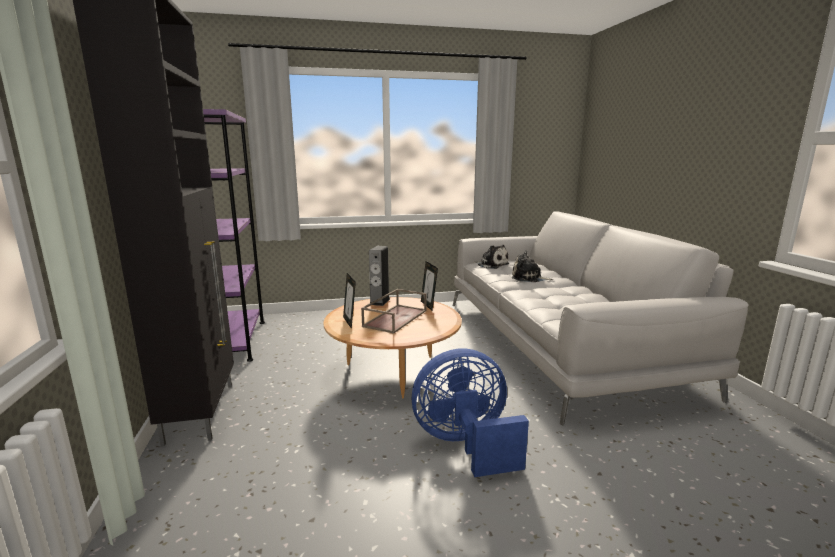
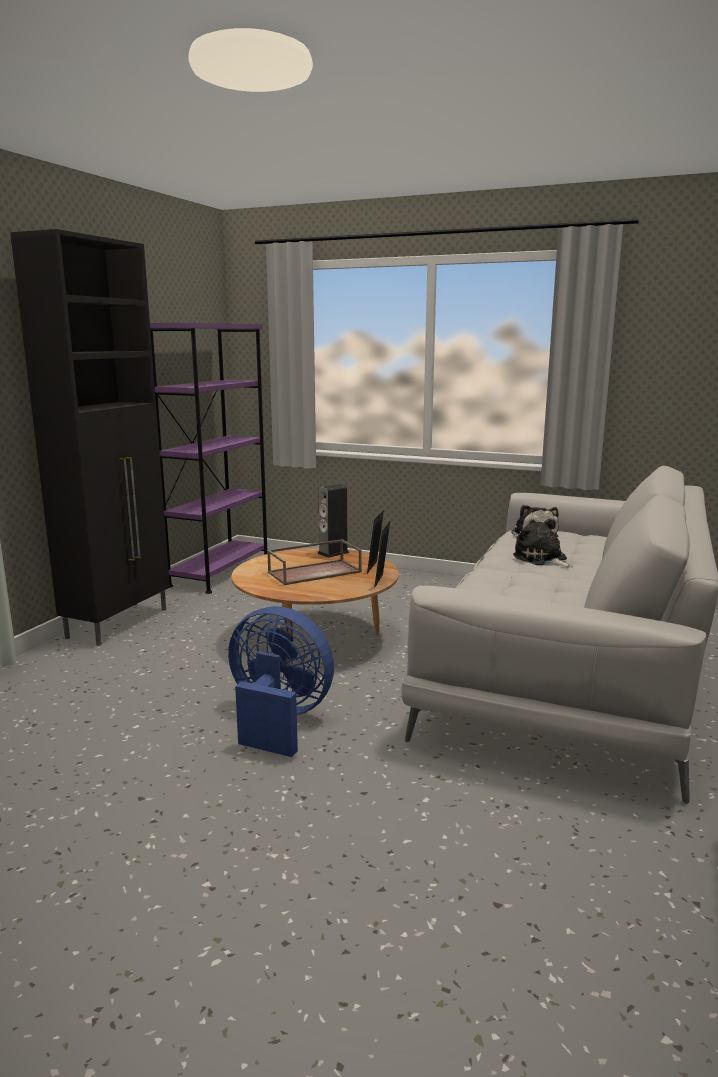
camera: 35 degrees right, 0 degrees up
picture frame [343,273,356,329] -> picture frame moved to [374,522,390,588]

